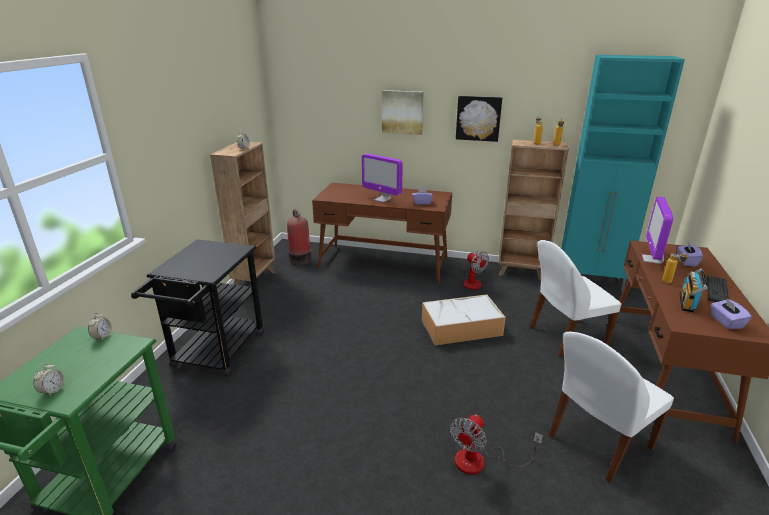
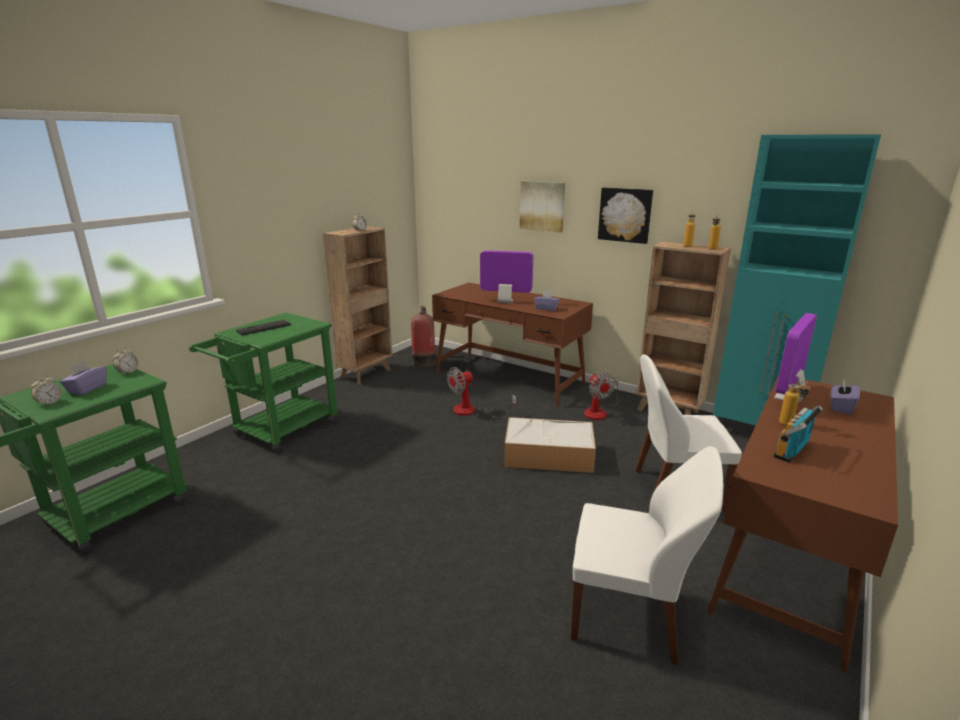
camera: 20 degrees right, 5 degrees down
black cart [131,239,264,377] -> green cart [189,313,338,453]
monitor [362,153,403,202] -> monitor turned 135 degrees clockwise [480,250,533,303]
fan [450,414,543,474] -> fan moved to [447,367,516,418]
white chair [549,332,674,483] -> white chair turned 150 degrees counterclockwise [571,446,723,665]
keyboard [707,276,729,302] -> keyboard moved to [236,320,291,336]
purple tissue box [711,298,752,329] -> purple tissue box moved to [60,360,107,395]

